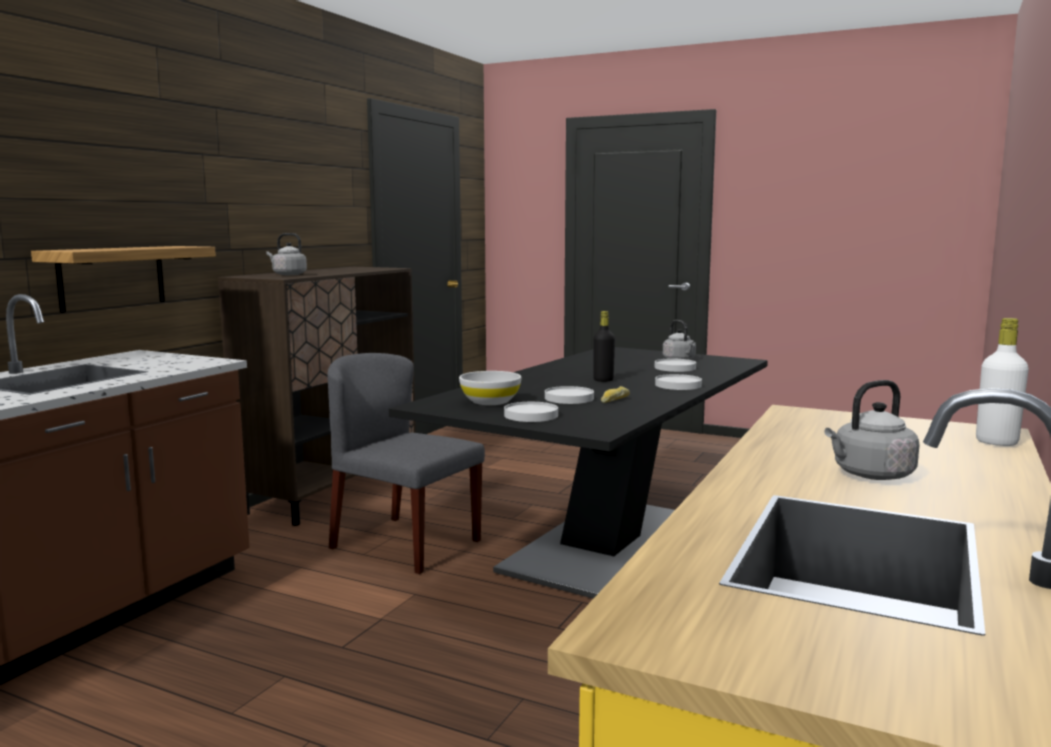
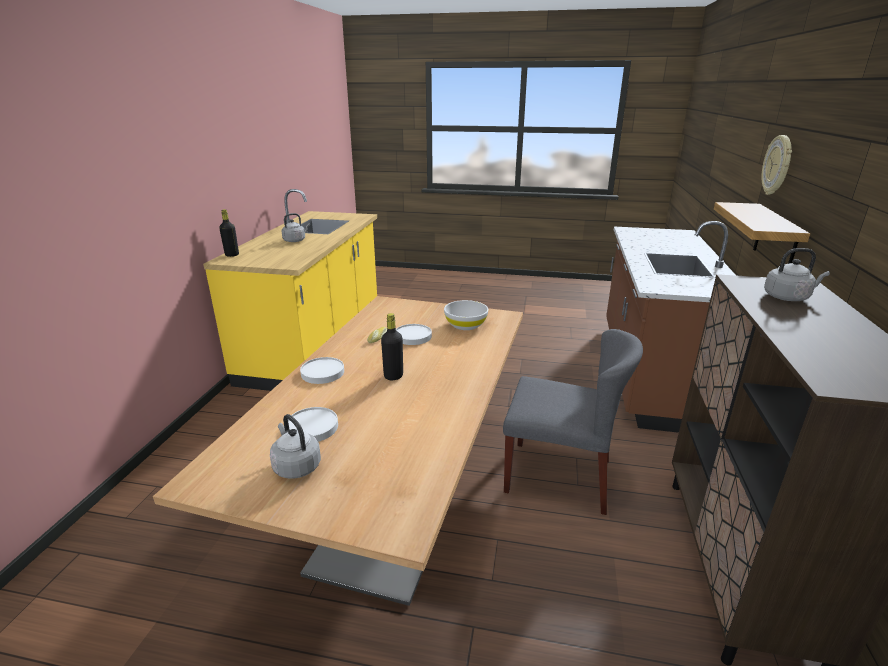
camera: 165 degrees right, 15 degrees up
black dining table [389,347,768,599] -> beige dining table [153,296,523,606]
white plate [504,402,558,422] -> none
white bottle [976,318,1029,446] -> black bottle [219,209,239,257]
none -> wall clock [761,135,792,195]

